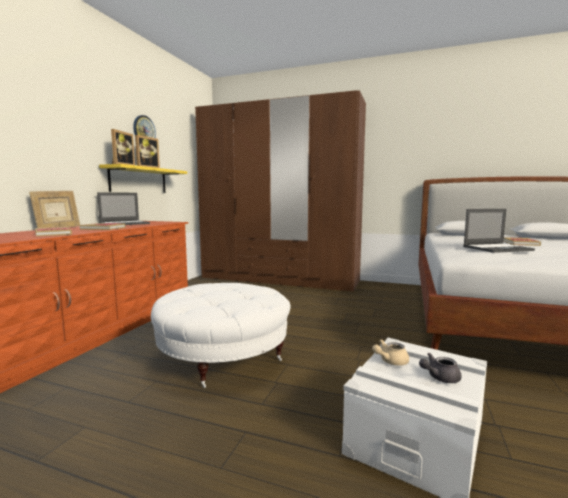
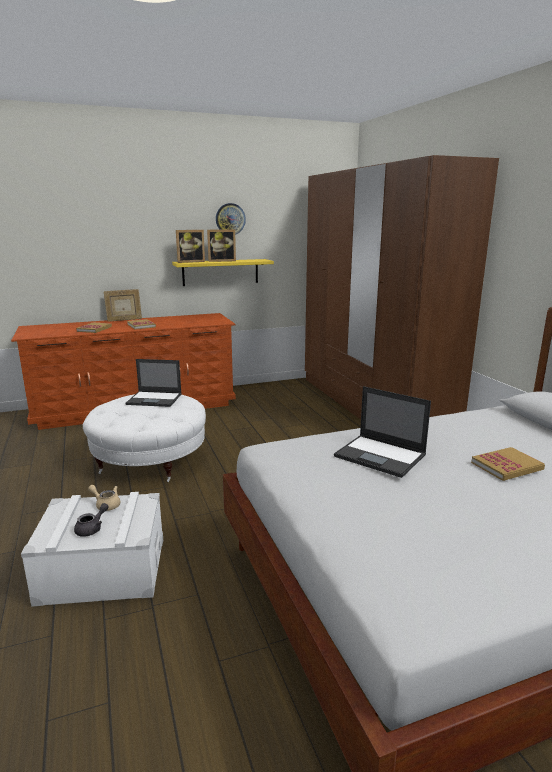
camera: 50 degrees right, 10 degrees up
laptop [97,192,150,225] -> laptop moved to [126,359,182,407]
grey teapot [419,353,462,383] -> grey teapot turned 90 degrees clockwise [74,503,109,537]

